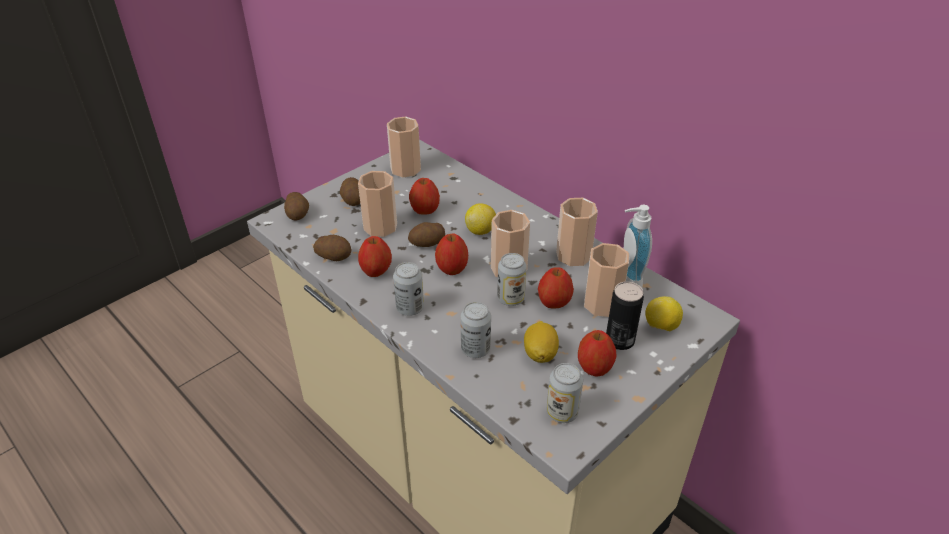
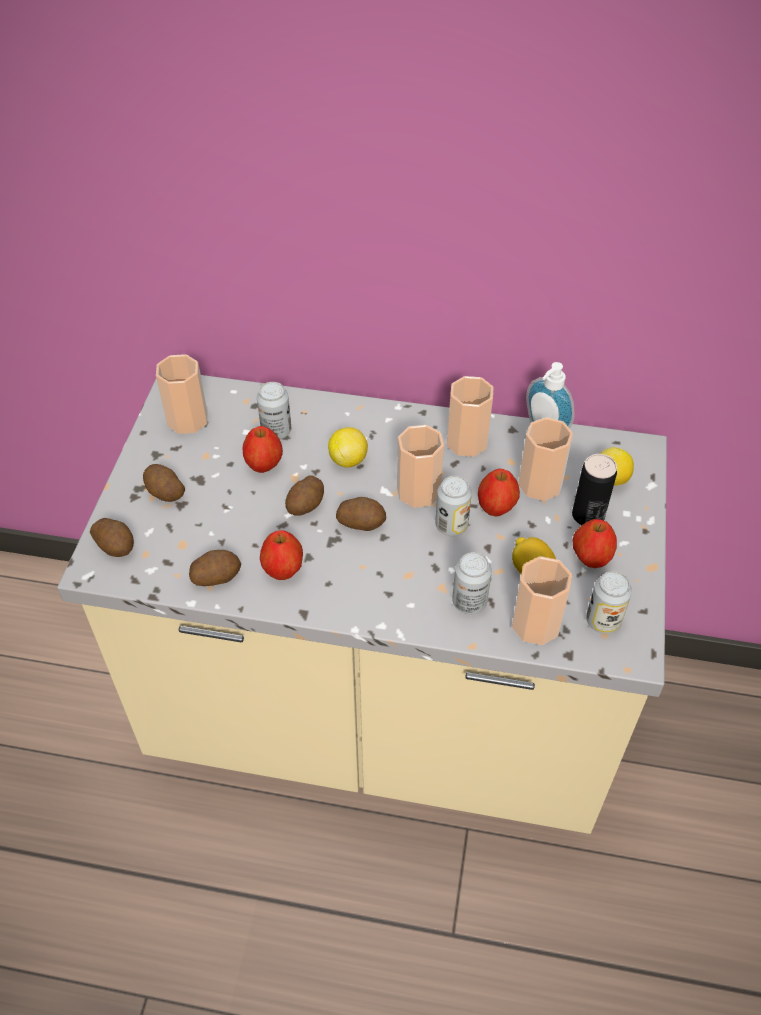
camera: 35 degrees left, 10 degrees up
cup [358,171,397,237] -> cup moved to [512,556,572,645]
can [393,262,424,316] -> can moved to [257,382,291,439]
apple [435,233,468,275] -> potato [336,497,386,531]

